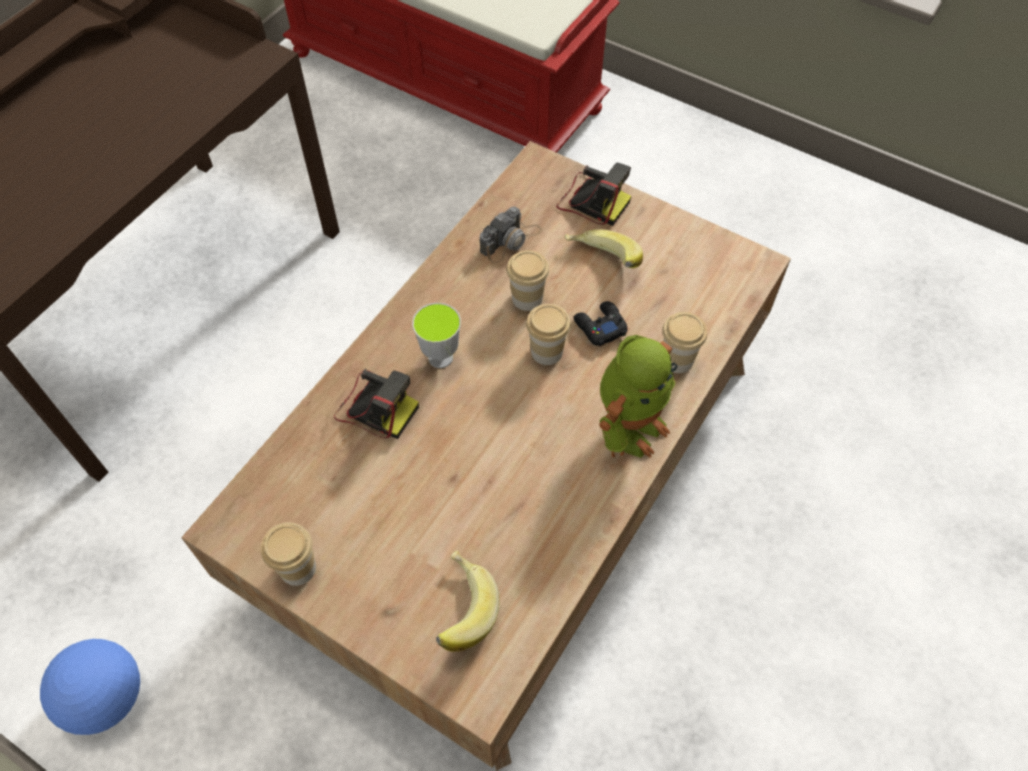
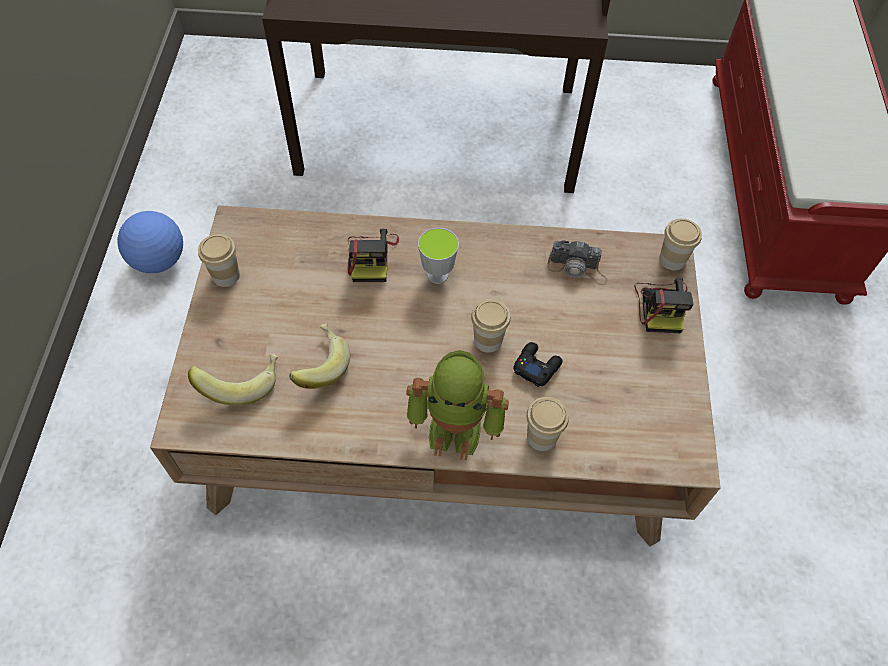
camera: 60 degrees right, 0 degrees up
cup [507,250,549,311] -> cup moved to [659,218,702,270]
banana [564,229,643,268] -> banana moved to [289,323,350,389]

